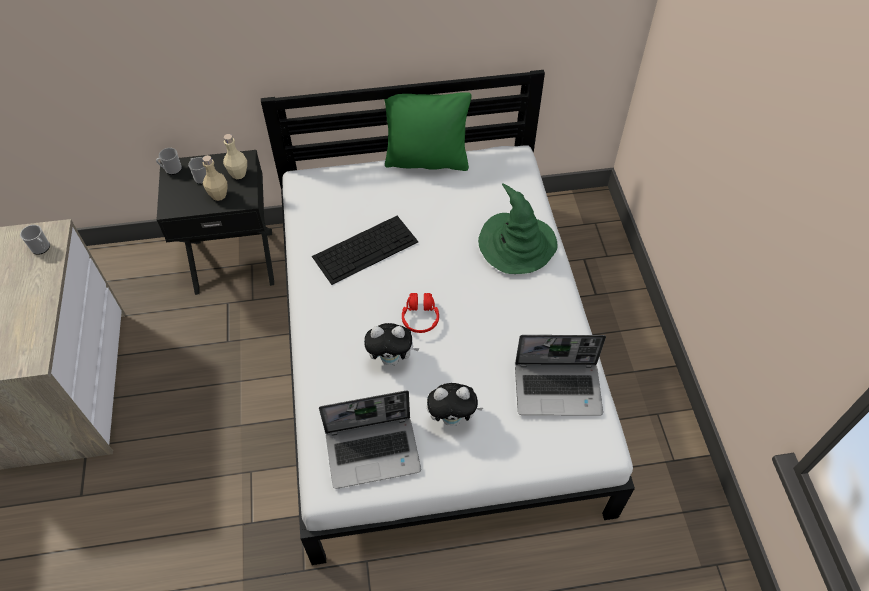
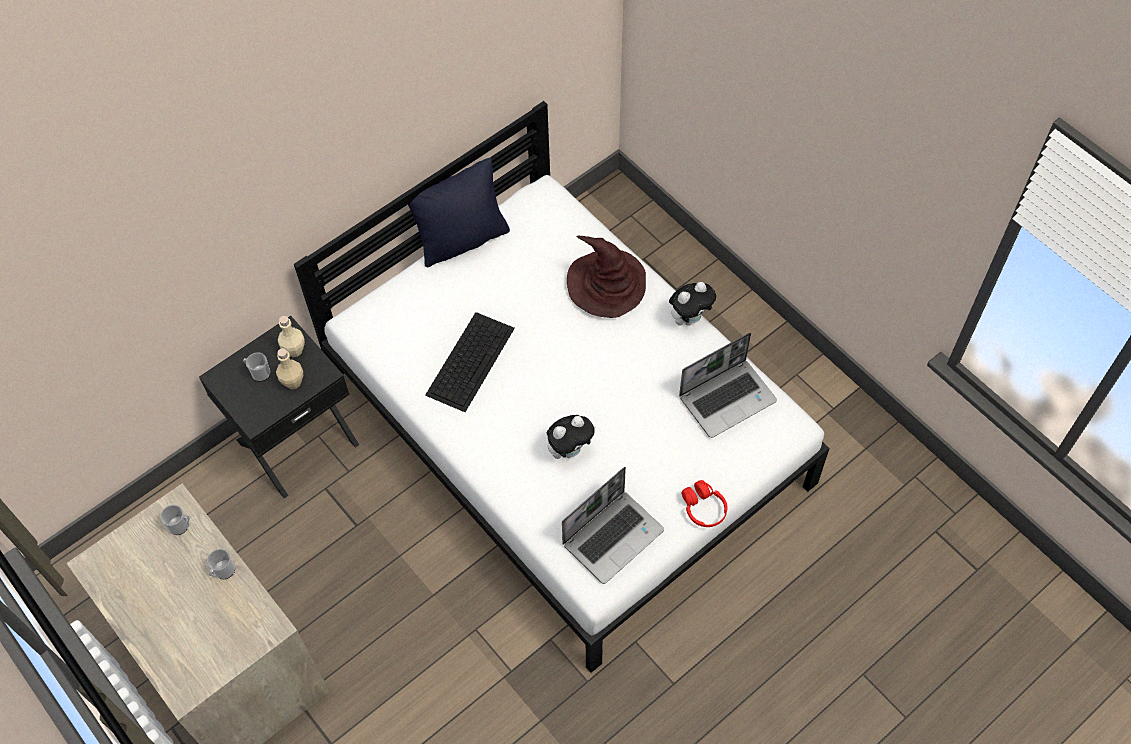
camera: 30 degrees left, 5 degrees up
mug [156,148,182,175] -> mug moved to [207,549,235,579]
green pillow [384,92,471,171] -> black pillow [408,158,510,268]
red headphones [402,293,439,333] -> red headphones moved to [682,480,727,527]
plush toy [427,383,483,426] -> plush toy moved to [669,282,716,326]
green hat [478,184,557,274] -> brown hat [567,236,646,318]

